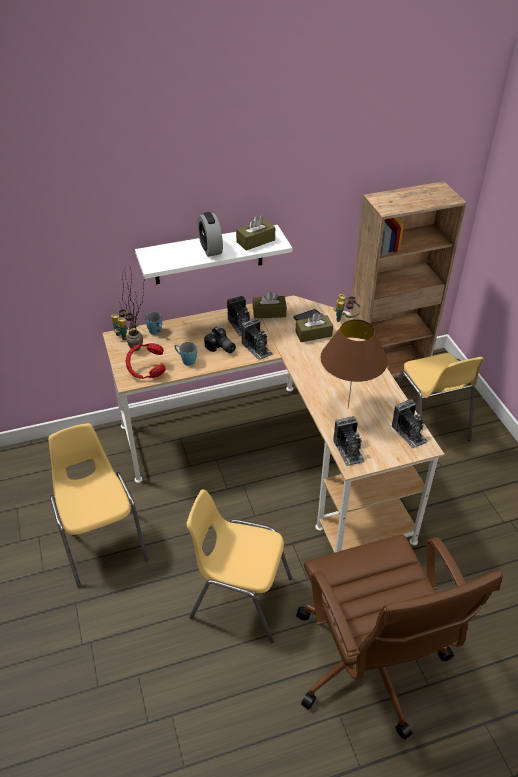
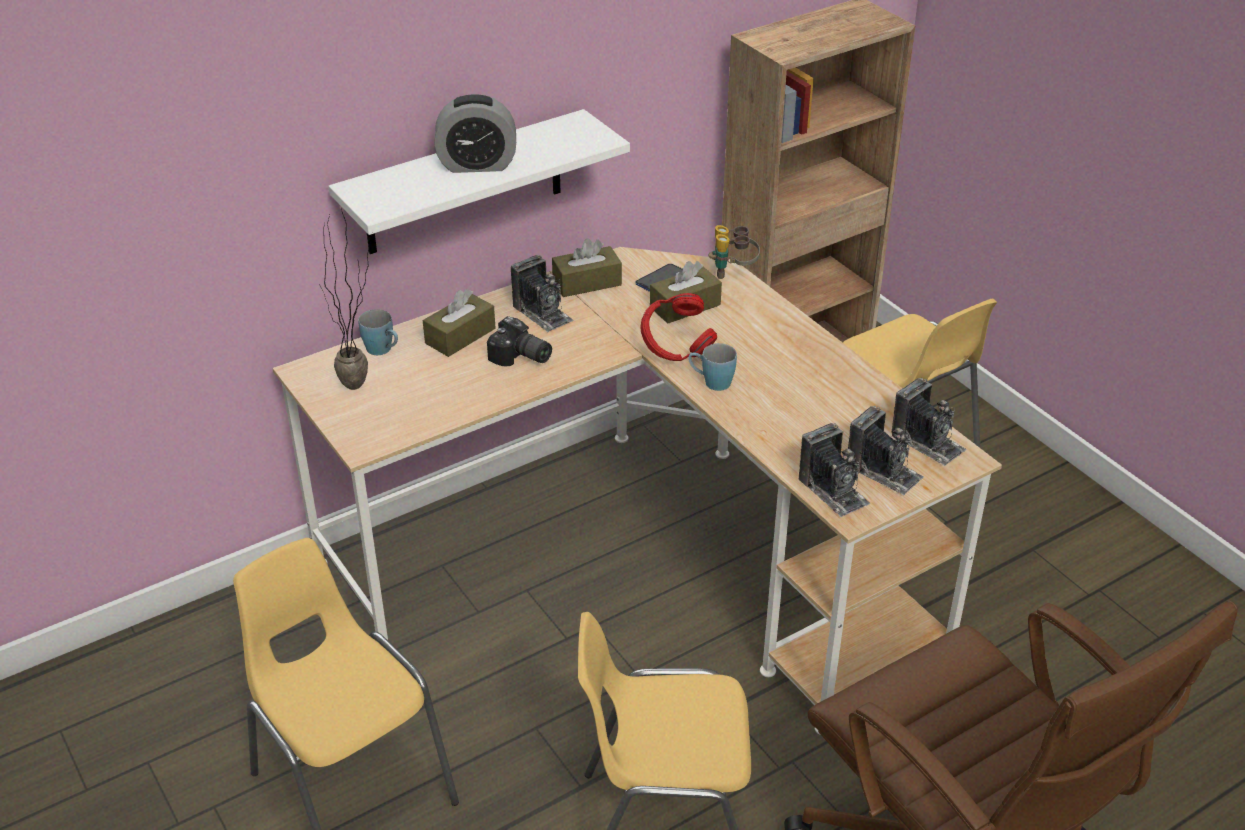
camera: 15 degrees left, 5 degrees down
binoculars [111,309,139,340] -> none
red headphones [126,343,166,379] -> red headphones moved to [640,293,717,361]
blue mug [174,342,197,366] -> blue mug moved to [688,343,737,391]
alarm clock [197,212,223,257] -> alarm clock turned 60 degrees counterclockwise [435,94,516,173]
brown tissue box [236,216,275,251] -> brown tissue box moved to [423,289,496,357]
camera [241,318,273,360] -> camera moved to [848,406,924,495]
brown table lamp [320,319,388,408] -> none

